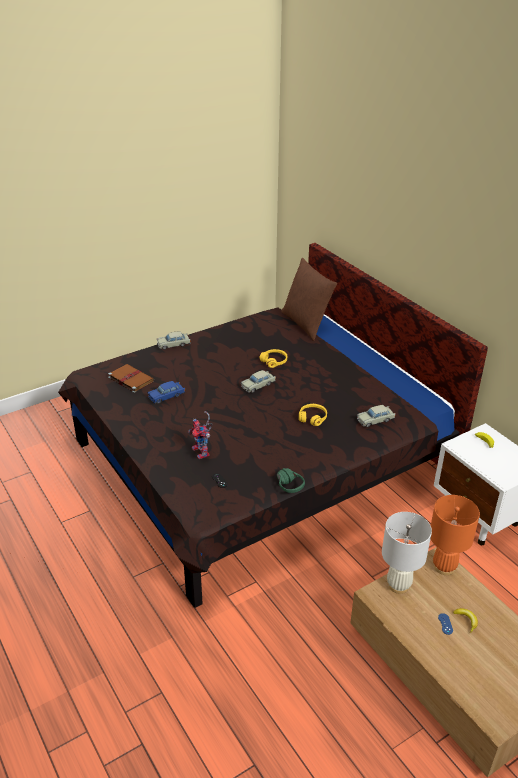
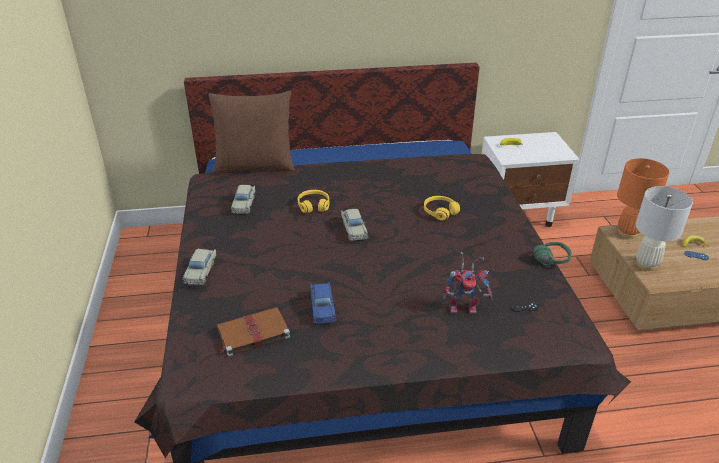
camera: 65 degrees left, 0 degrees up
beige toy car [357,405,396,427] -> beige toy car moved to [231,185,256,214]

